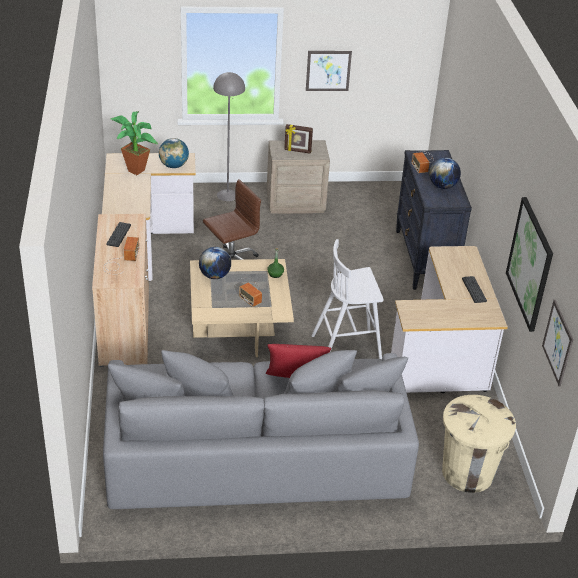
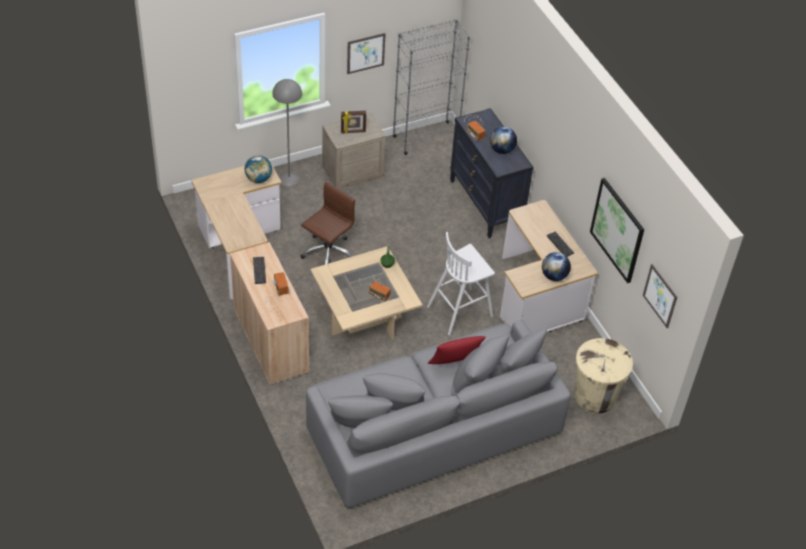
camera: 20 degrees left, 10 degrees up
potted plant [110,111,158,175] -> none
globe [199,247,231,279] -> globe moved to [542,252,571,281]
none -> grey bookcase [393,19,470,155]

